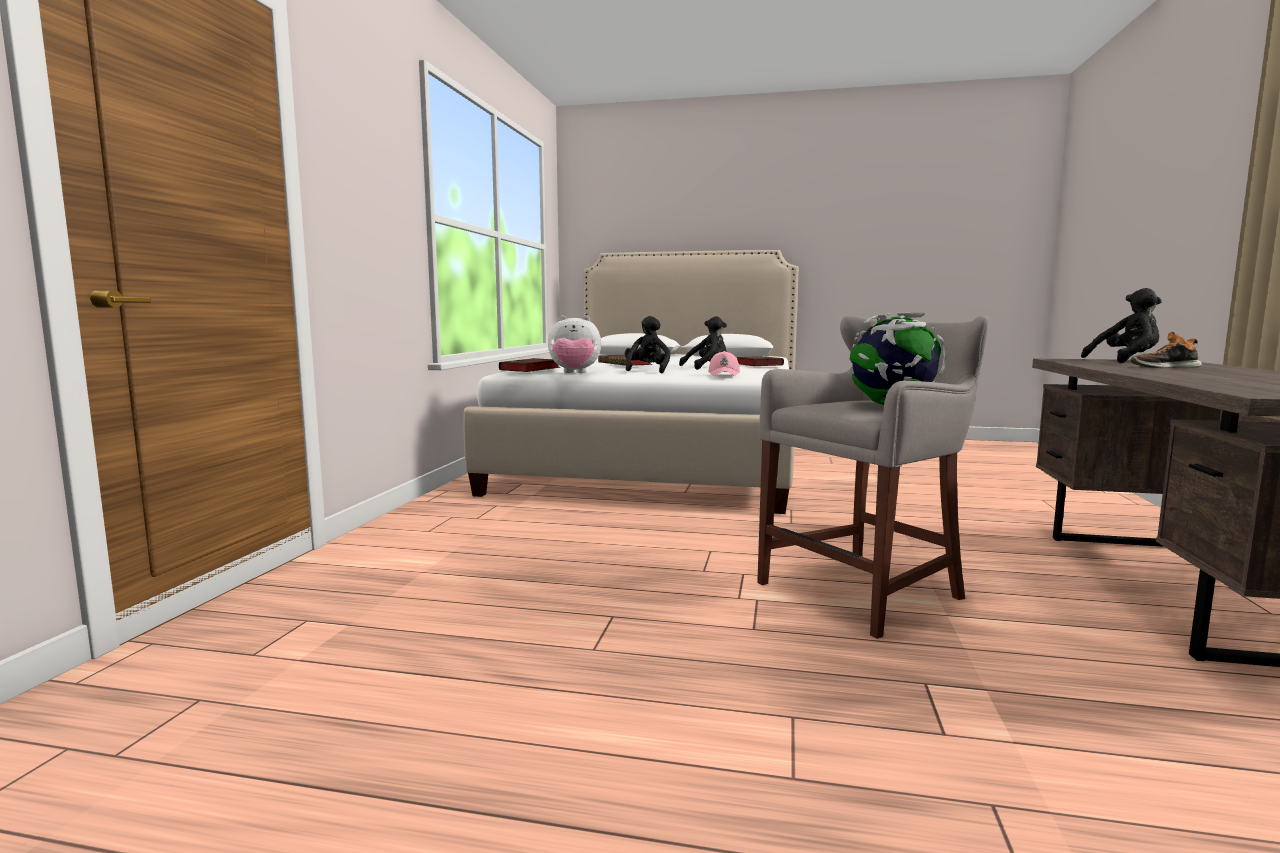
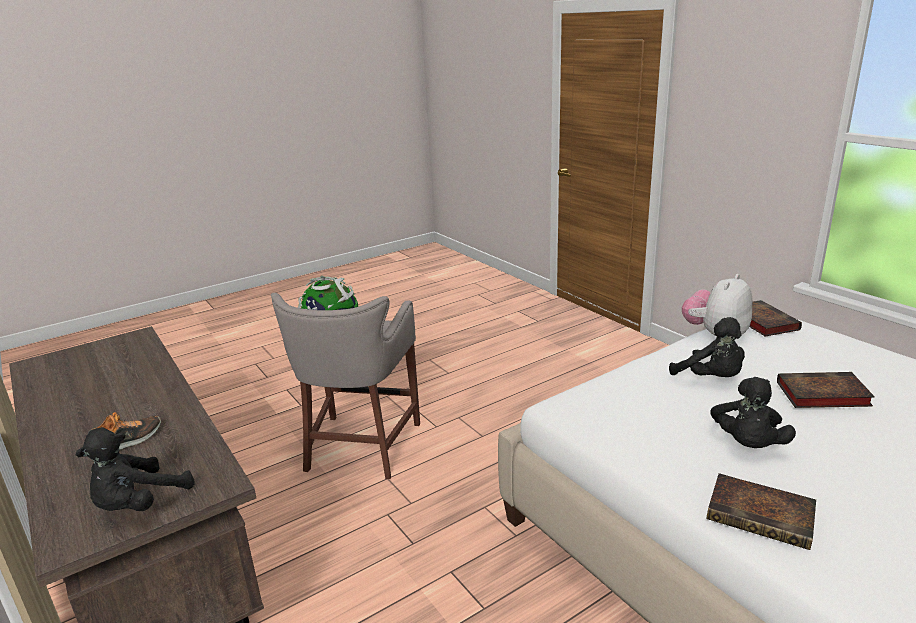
camera: 135 degrees right, 15 degrees up
pink cap [708,351,740,376] -> none

